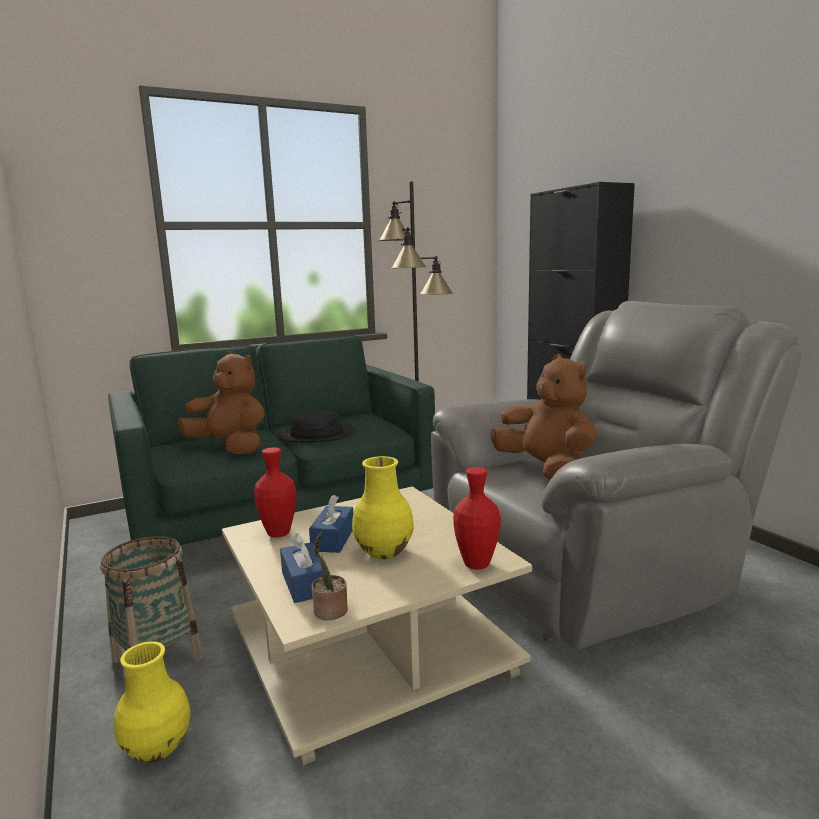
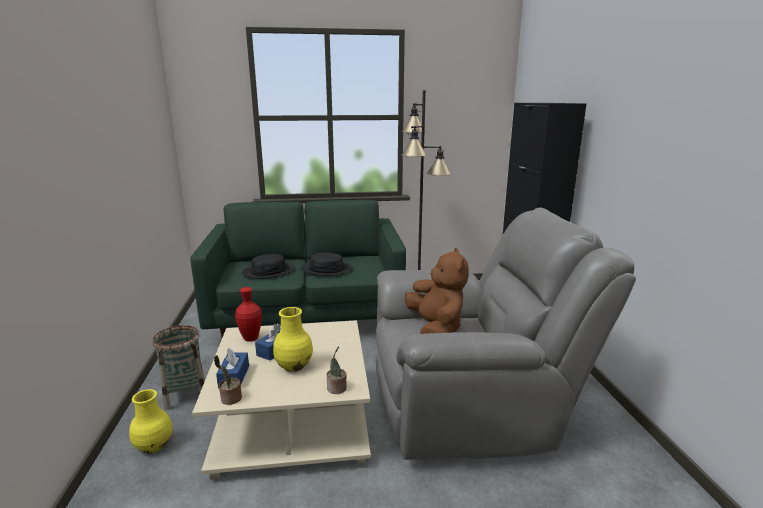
camera: 20 degrees right, 5 degrees up
brown plush toy [177,351,265,454] -> black hat [242,254,295,279]
red vase [453,467,501,570] -> potted plant [326,346,347,394]

